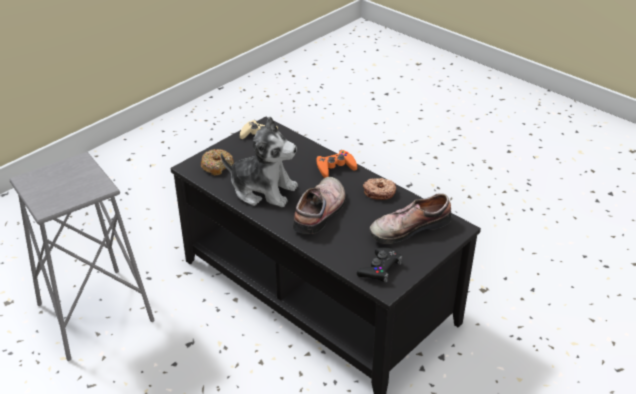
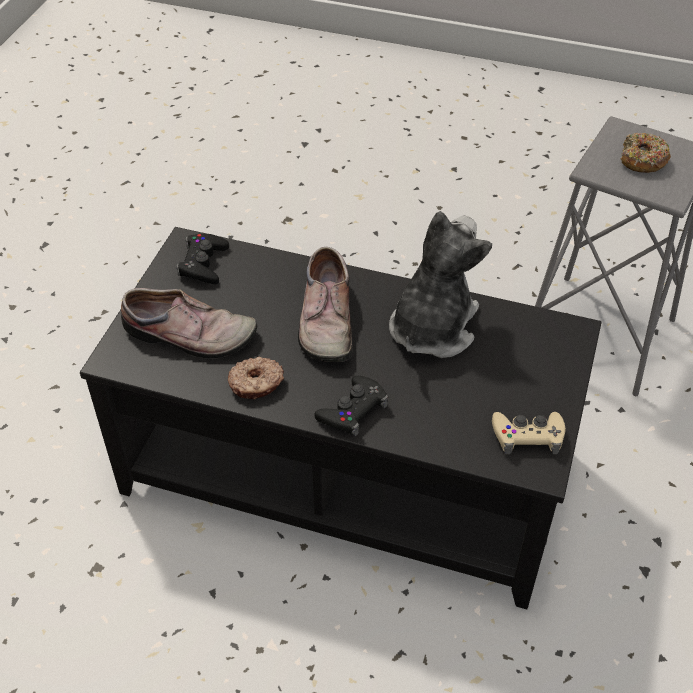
camera: 155 degrees right, 10 degrees up
donut [201,149,234,175] -> donut moved to [621,133,671,173]
plush toy [221,117,298,207] -> plush toy turned 120 degrees clockwise [389,211,492,358]
orange game controller [317,150,357,178] -> black game controller [315,376,388,436]
shoe [370,194,451,244] -> shoe turned 60 degrees clockwise [121,288,257,359]

